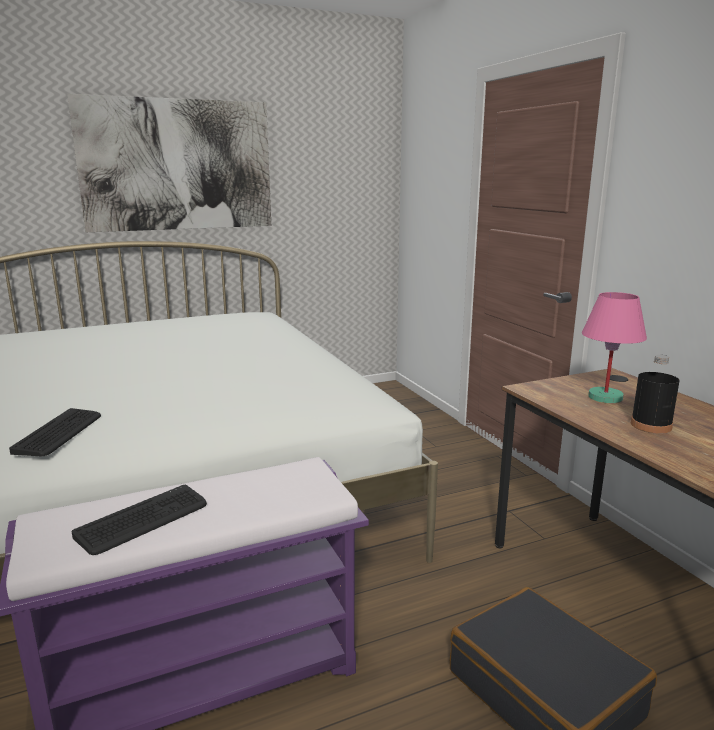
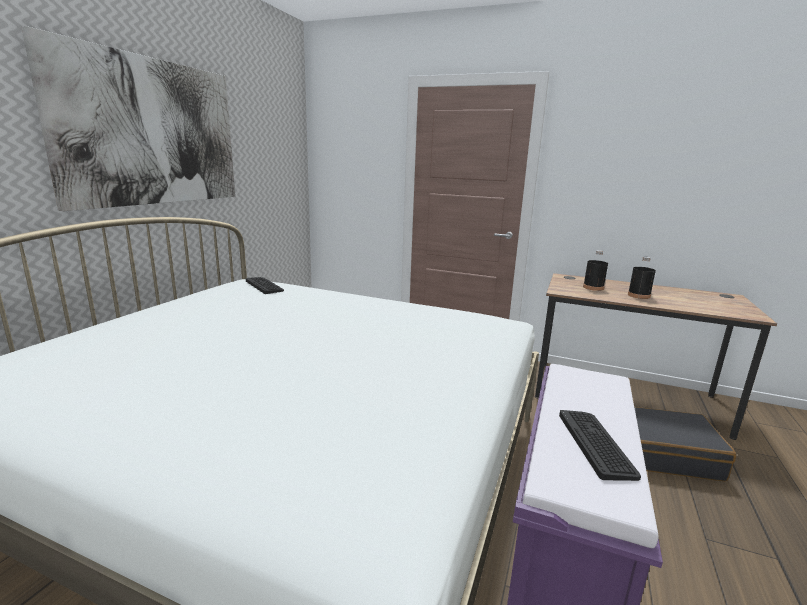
camera: 45 degrees left, 0 degrees up
keyboard [9,408,101,456] -> keyboard moved to [246,277,284,294]
pink table lamp [582,292,647,403] -> black bottle [583,250,608,291]

